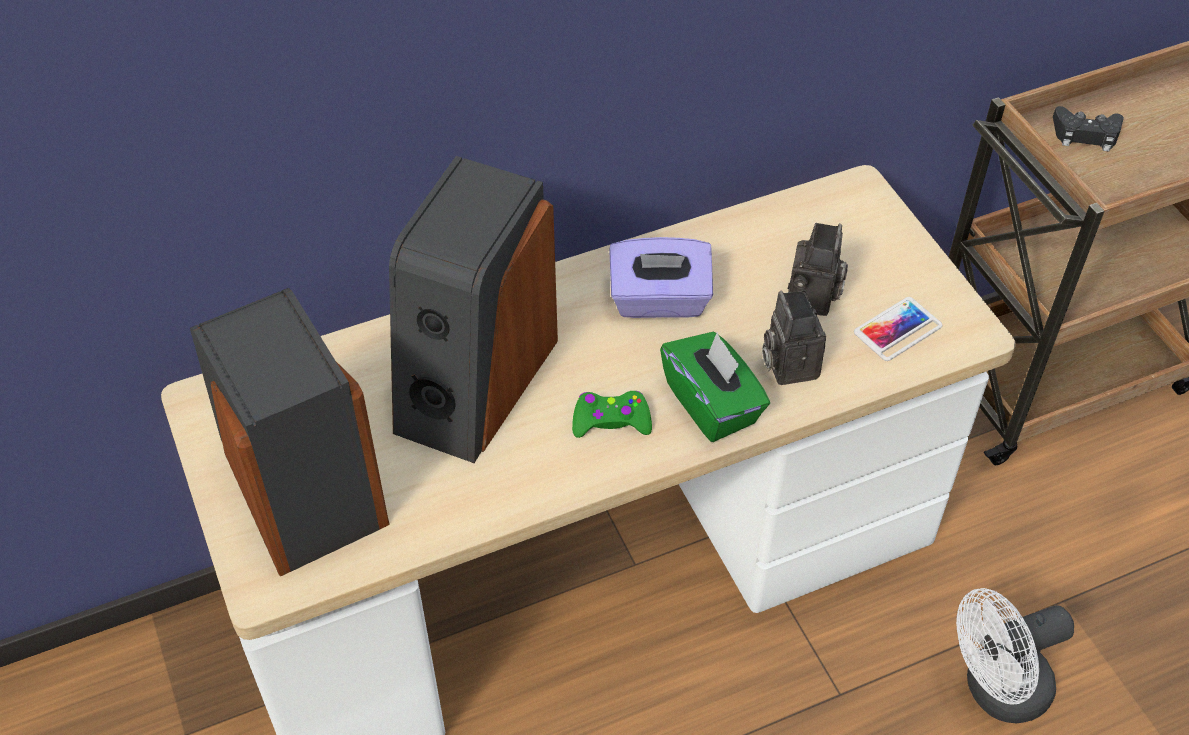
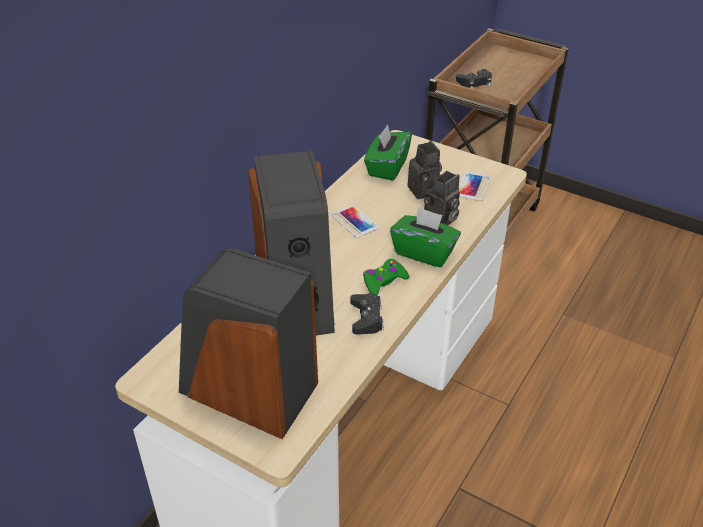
camera: 35 degrees left, 10 degrees down
purple tissue box [609,237,713,318] -> phone [331,205,379,238]
camera [762,290,826,385] -> camera turned 90 degrees counterclockwise [424,171,460,225]
white fan [956,588,1074,723] -> none
none -> black game controller [351,293,384,334]
none -> green tissue box [364,124,412,181]

